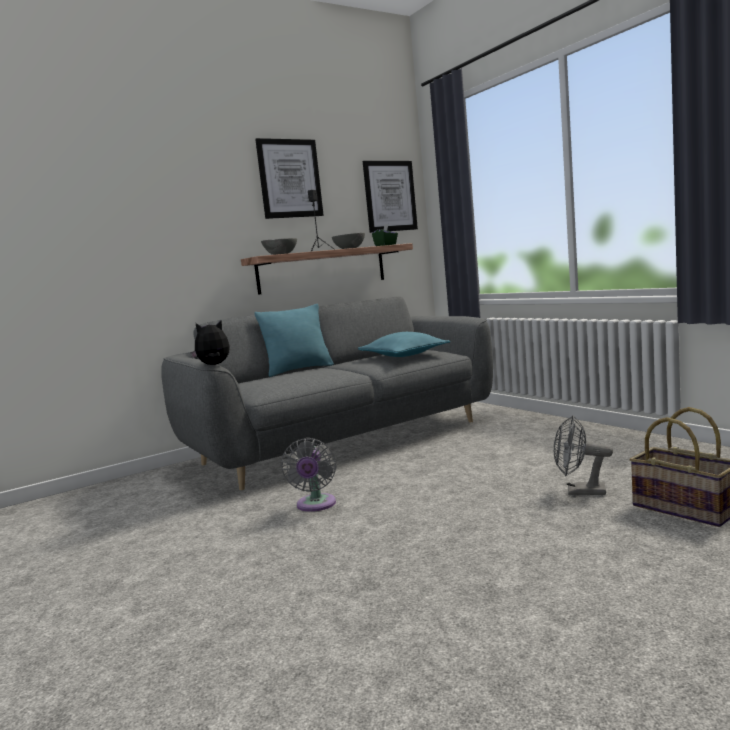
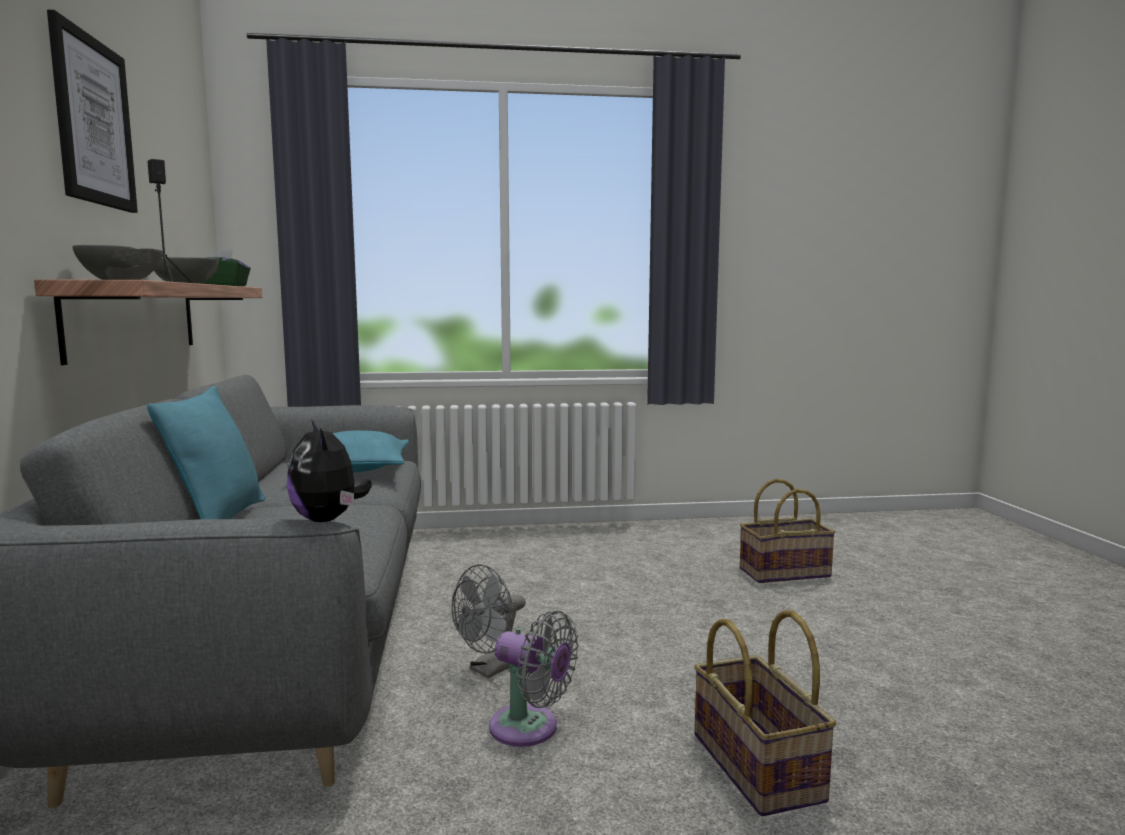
camera: 65 degrees left, 0 degrees up
plush toy [190,320,230,365] -> plush toy turned 45 degrees counterclockwise [287,419,372,522]
picture [363,161,418,233] -> none
grey fan [554,415,613,495] -> grey fan moved to [451,564,526,678]
none -> basket [694,610,837,816]

